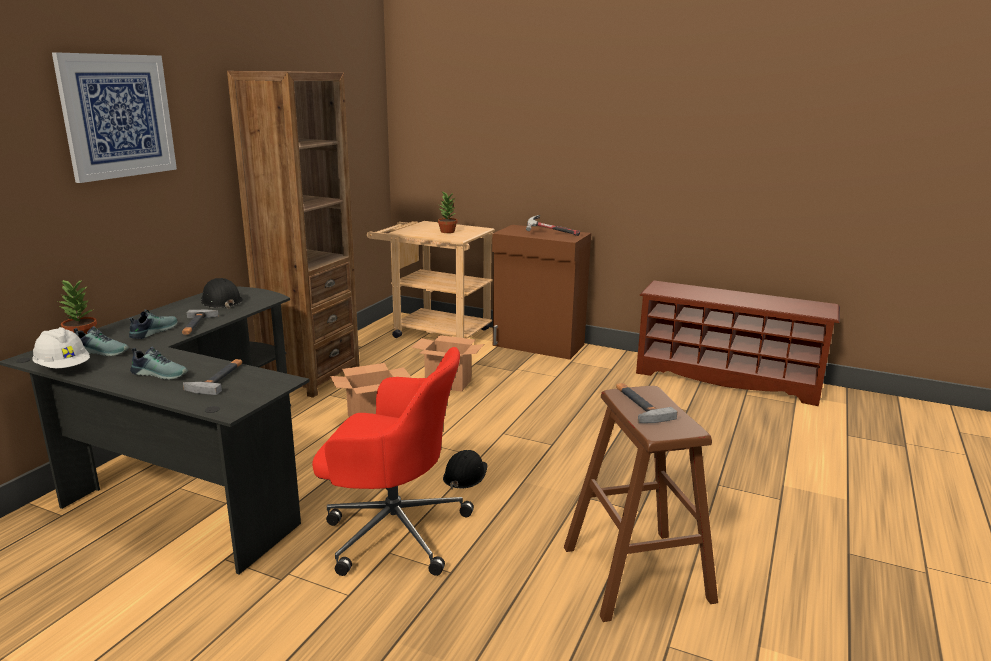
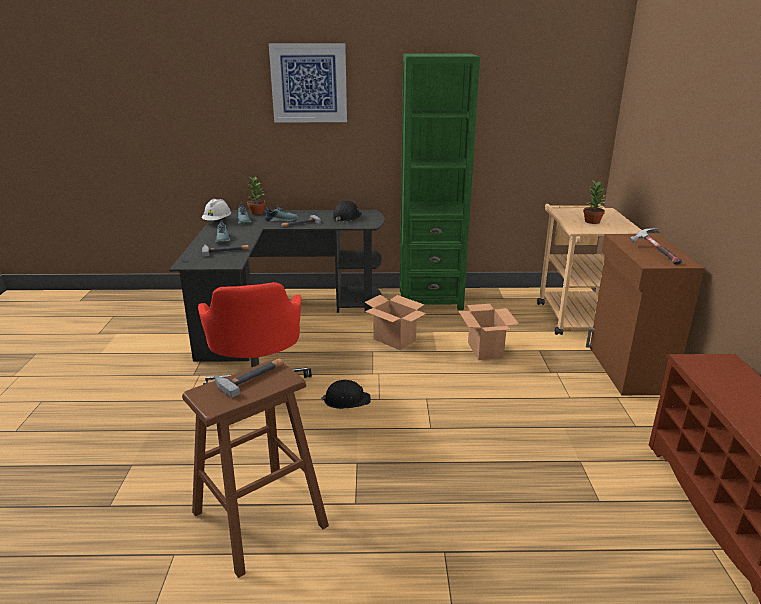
camera: 65 degrees right, 5 degrees up
brown bookcase [227,71,359,398] -> green bookcase [400,54,480,311]

